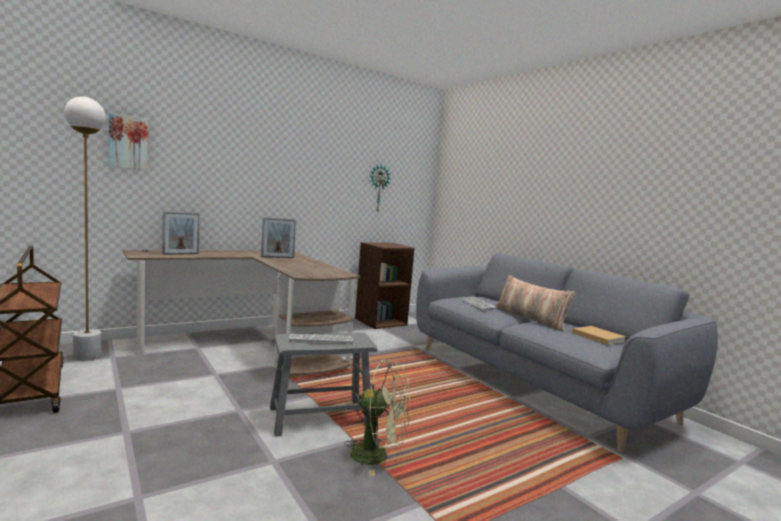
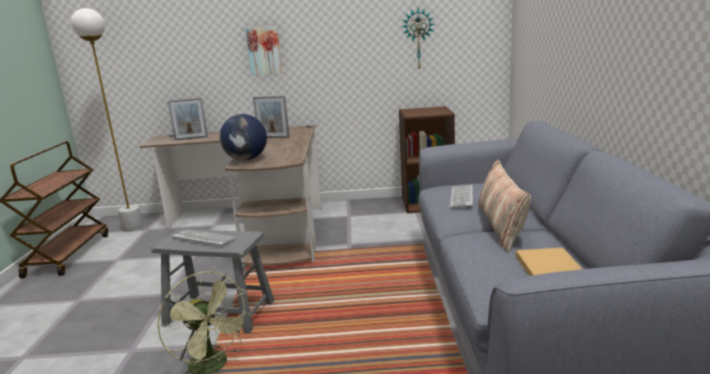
camera: 35 degrees right, 10 degrees up
picture [109,113,148,170] -> picture moved to [246,26,282,76]
none -> globe [219,114,267,161]

